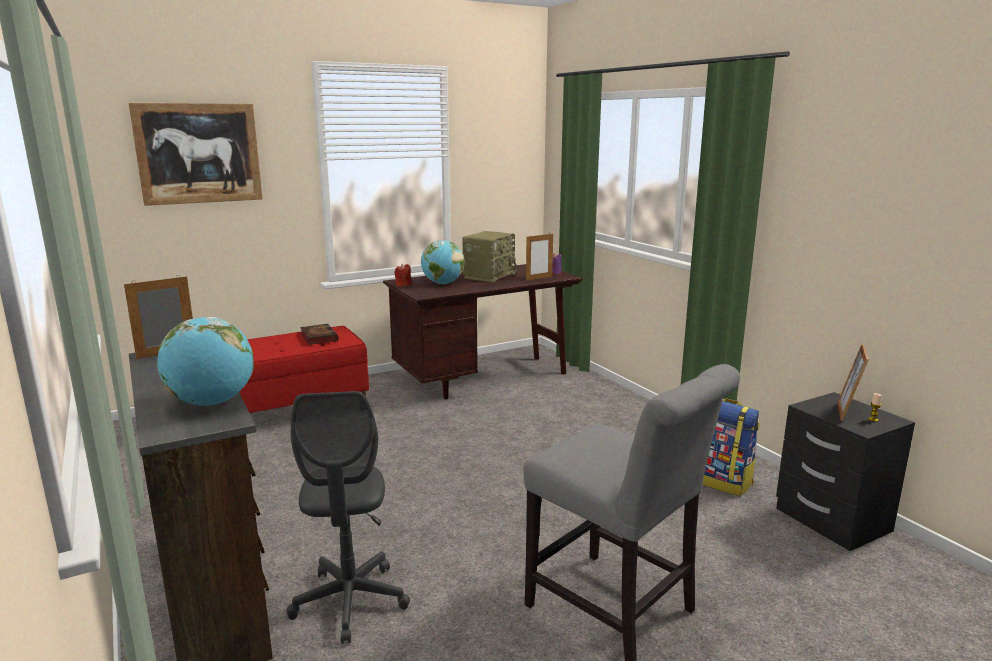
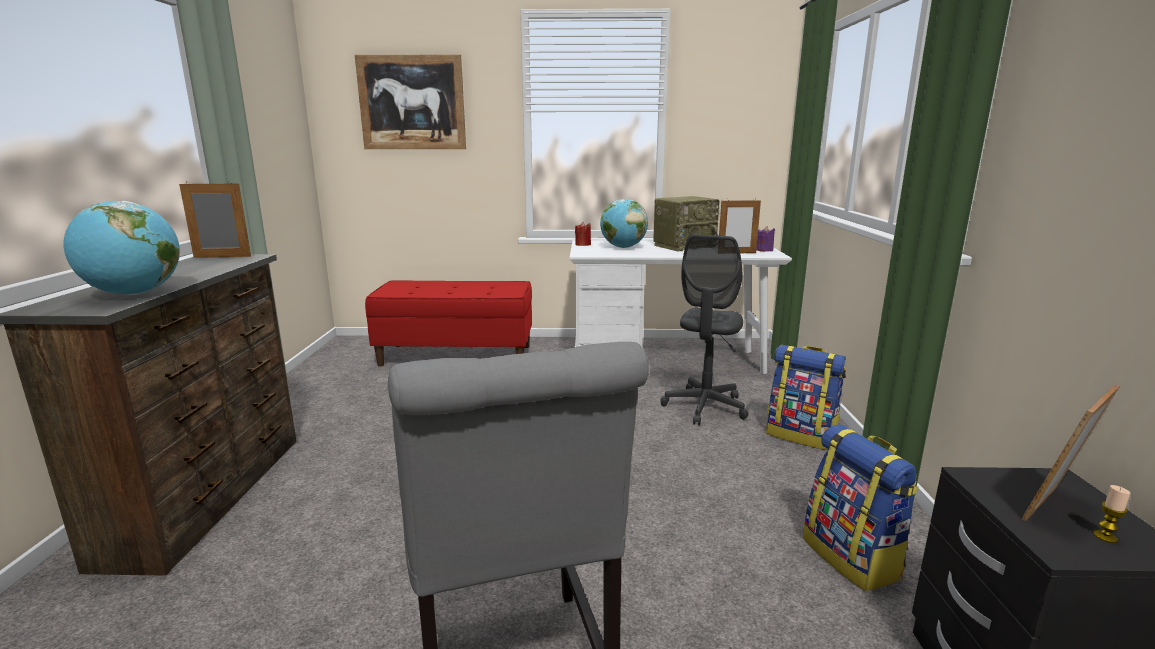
camera: 30 degrees right, 0 degrees up
grey office chair [287,391,410,644] -> grey office chair moved to [660,234,749,425]
book [300,324,338,345] -> none
brown desk [383,264,583,399] -> white desk [569,240,792,374]
none -> backpack [766,345,846,450]

